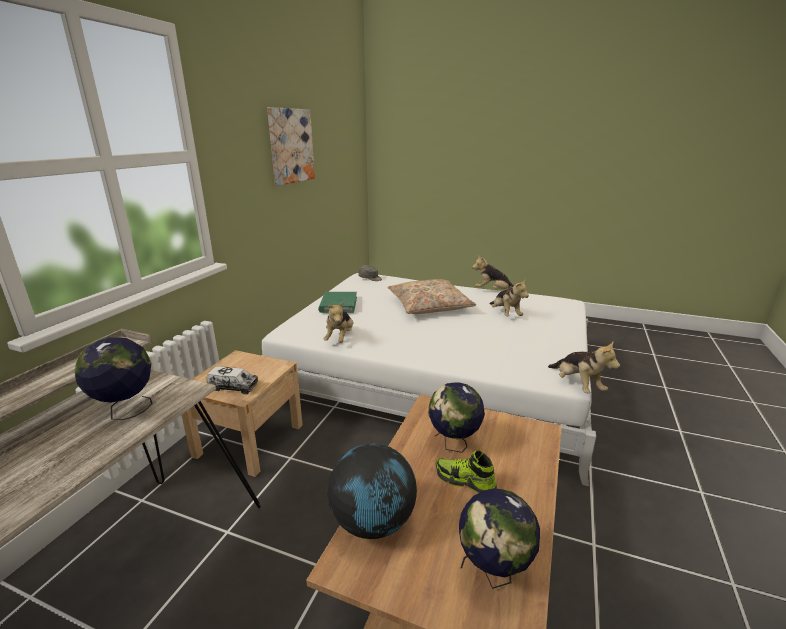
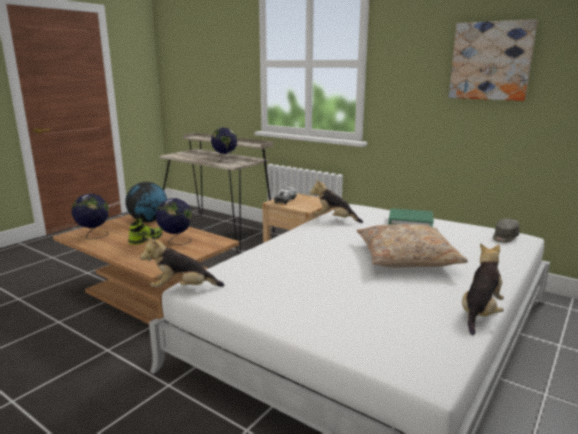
camera: 105 degrees right, 5 degrees down
plush toy [489,279,529,316] -> none

